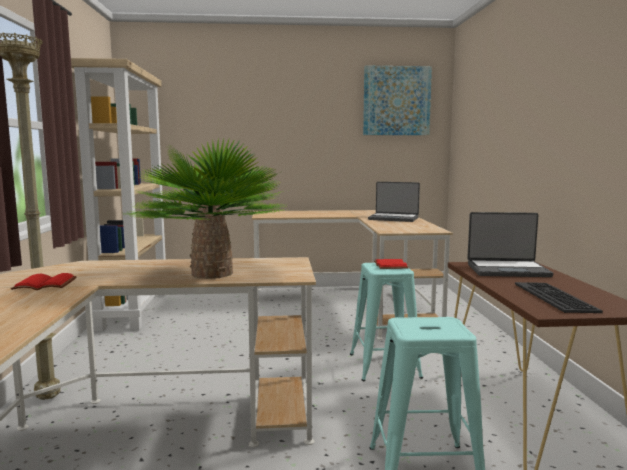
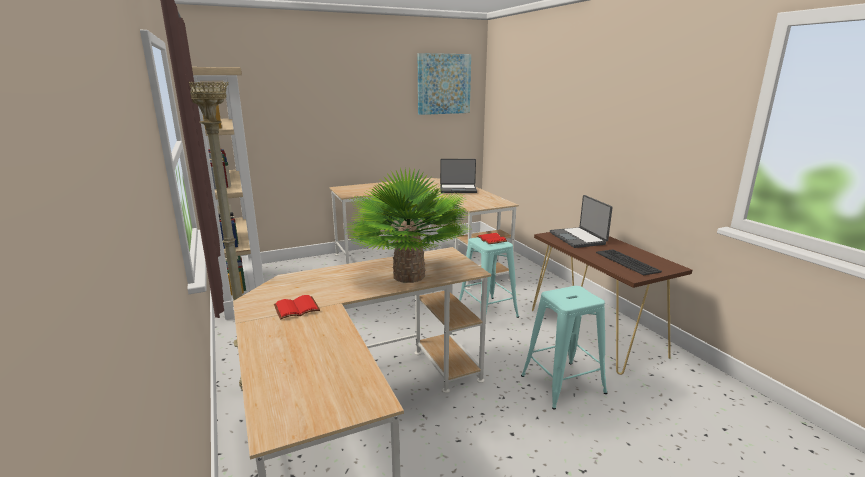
camera: 20 degrees left, 10 degrees up
laptop [467,212,553,277] -> laptop turned 90 degrees clockwise [550,195,613,248]

